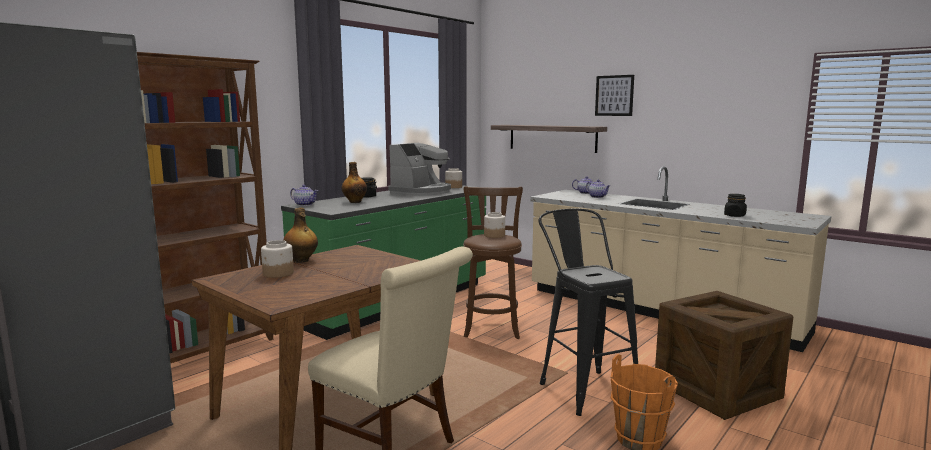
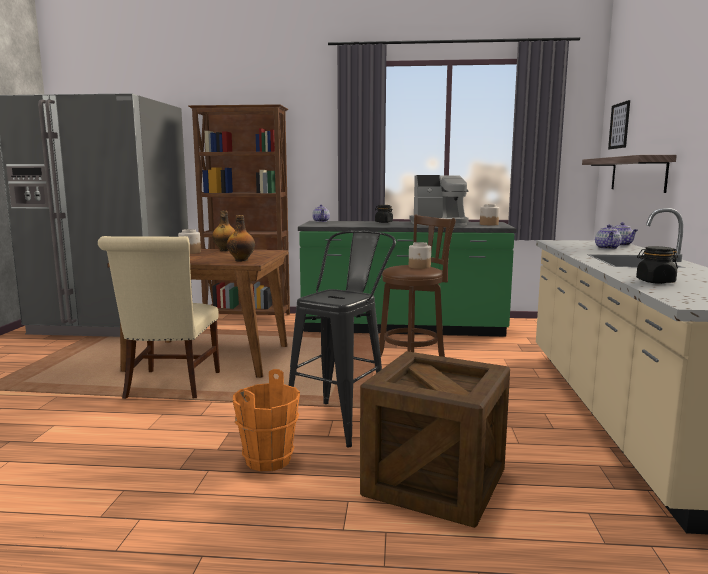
camera: 55 degrees right, 0 degrees up
bottle [342,162,367,203] -> bottle moved to [227,215,255,261]
picture [595,75,634,116] -> picture moved to [608,100,630,149]

